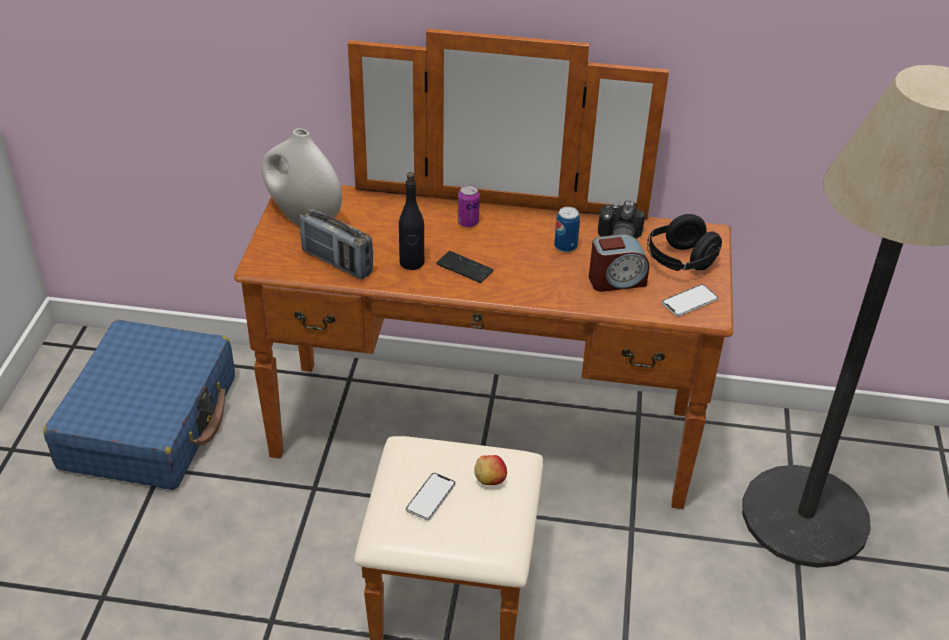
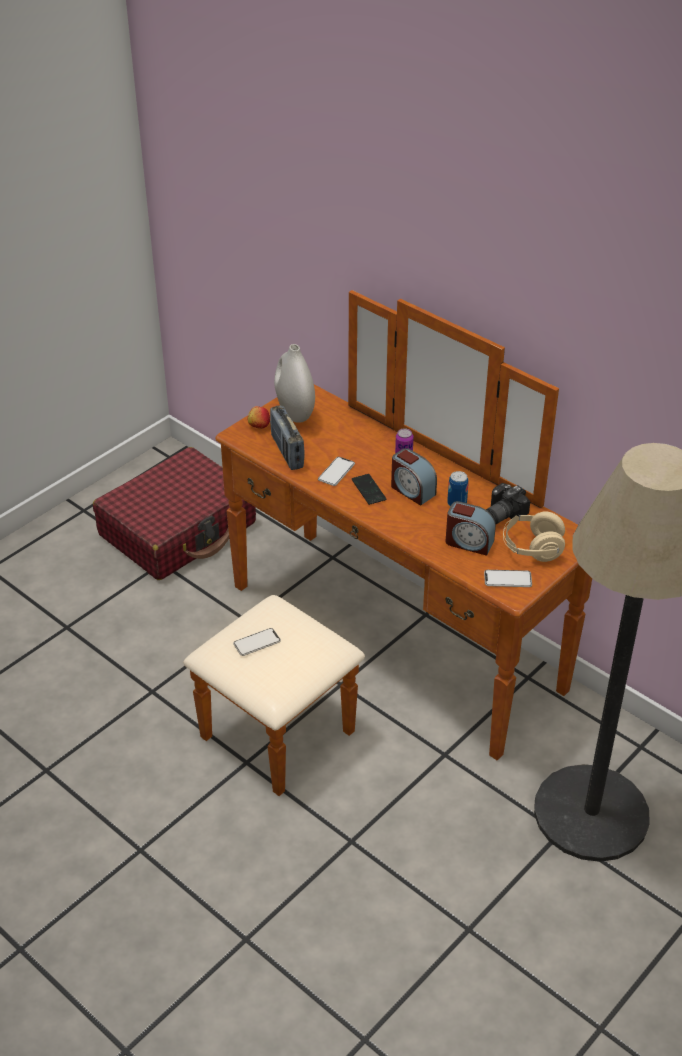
camera: 35 degrees right, 0 degrees up
blue suitcase [43,320,235,490] -> red suitcase [93,447,256,580]
black bottle [399,172,424,270] -> phone [318,457,355,486]
apple [474,455,507,485] -> apple moved to [248,406,270,429]
black headphones [647,214,722,271] -> beige headphones [503,511,565,562]
none -> alarm clock [391,448,437,506]

